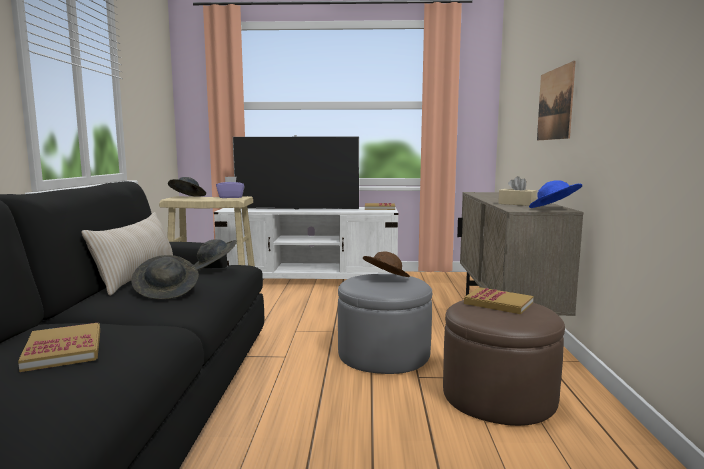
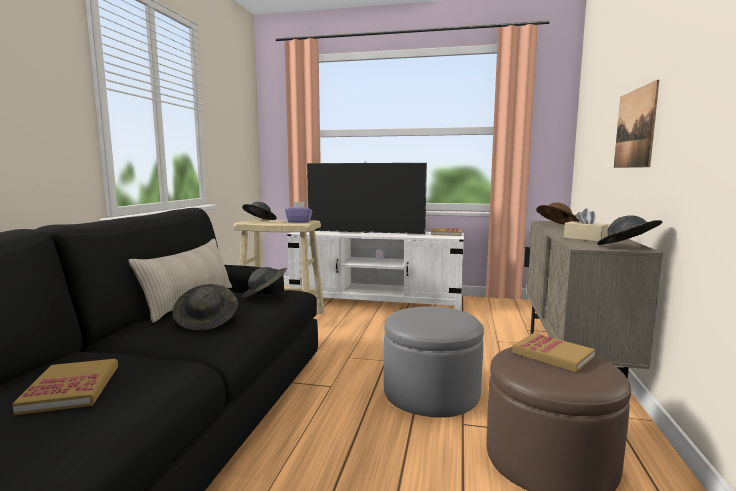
camera: 10 degrees right, 0 degrees up
brown hat [363,251,410,277] -> brown hat moved to [536,203,580,225]
blue hat [529,180,582,208] -> grey hat [597,215,662,245]

